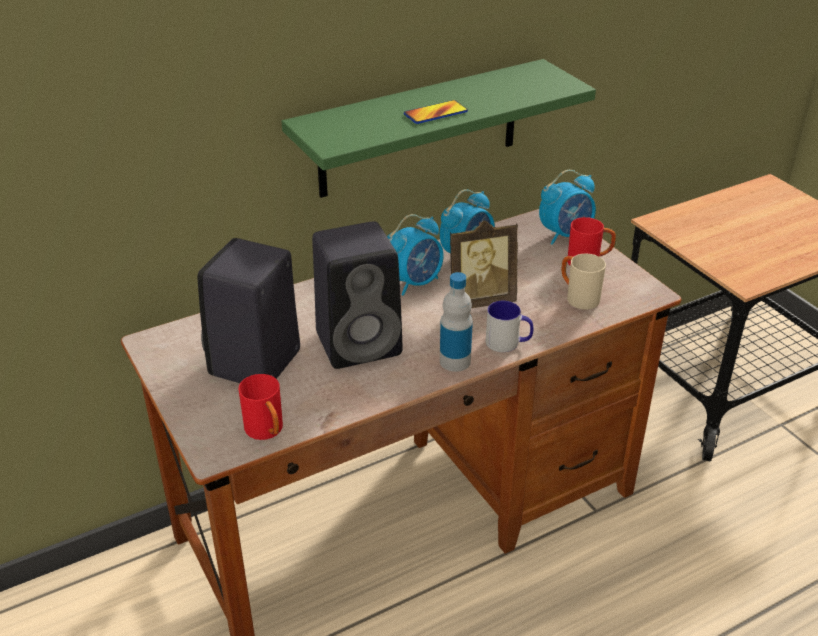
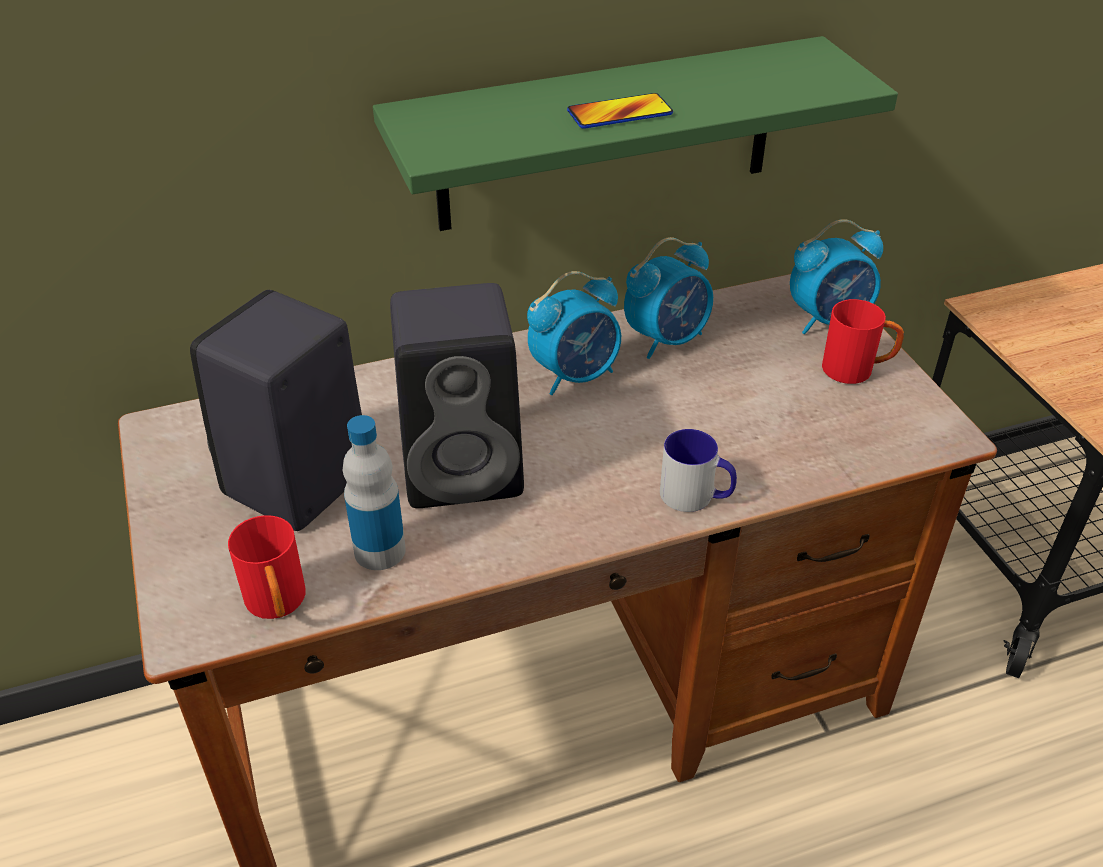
camera: 10 degrees right, 5 degrees up
bottle [440,272,473,372] -> bottle moved to [343,415,406,570]
picture frame [450,220,518,308] -> none
beige mug [561,254,606,310] -> none

